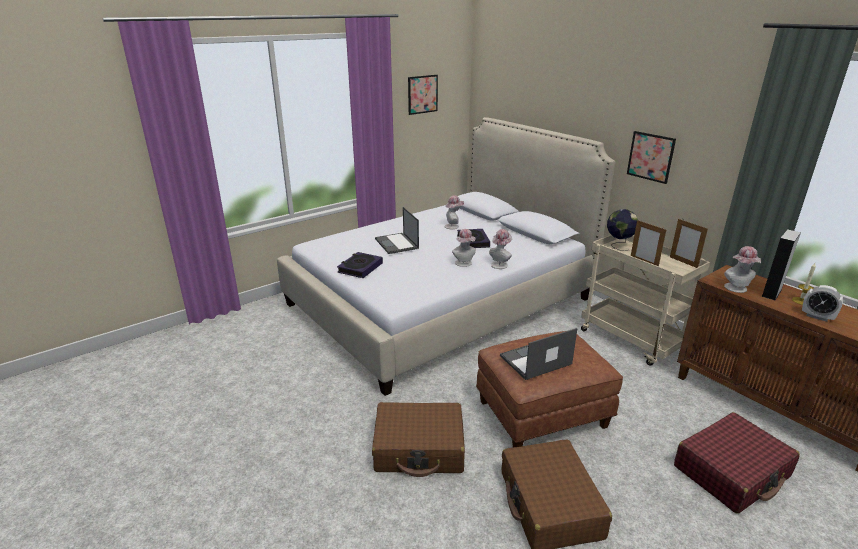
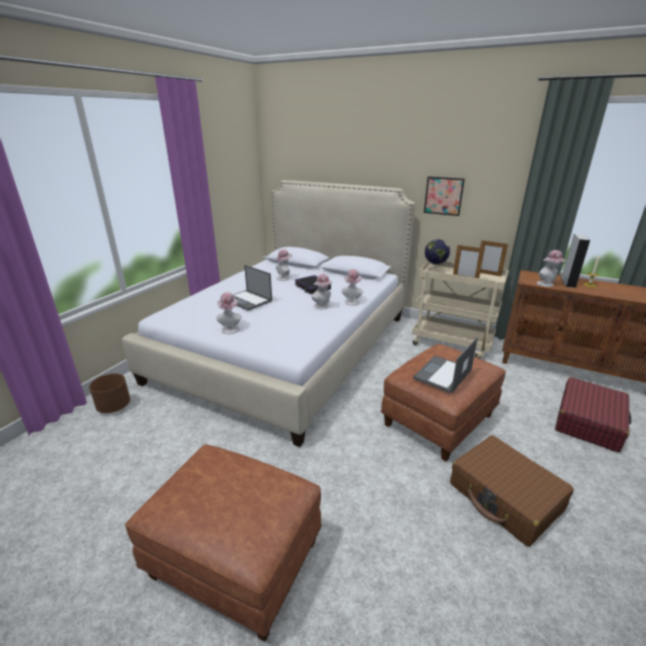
camera: 25 degrees left, 0 degrees up
book [337,252,383,278] -> hat [216,292,242,334]
brown suitcase [372,402,465,477] -> none
picture [408,75,438,115] -> none
alarm clock [802,285,843,322] -> none
none -> brown planter [89,373,130,413]
none -> brown ottoman [125,444,322,642]

